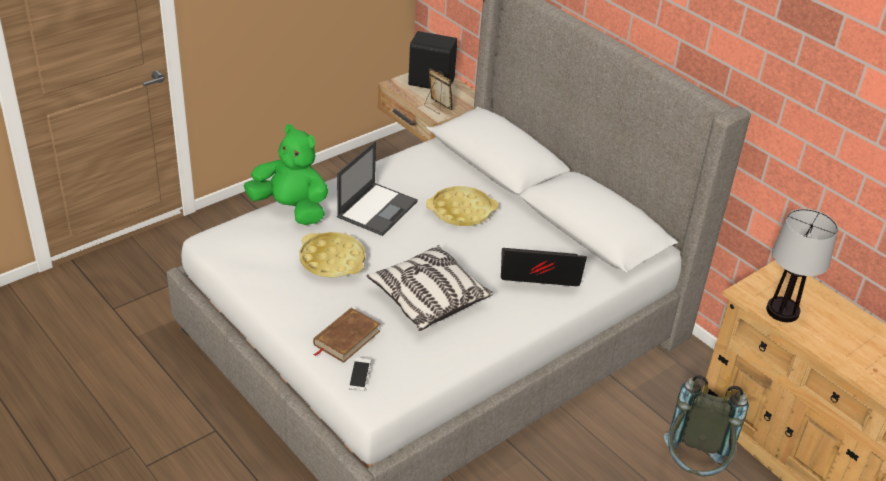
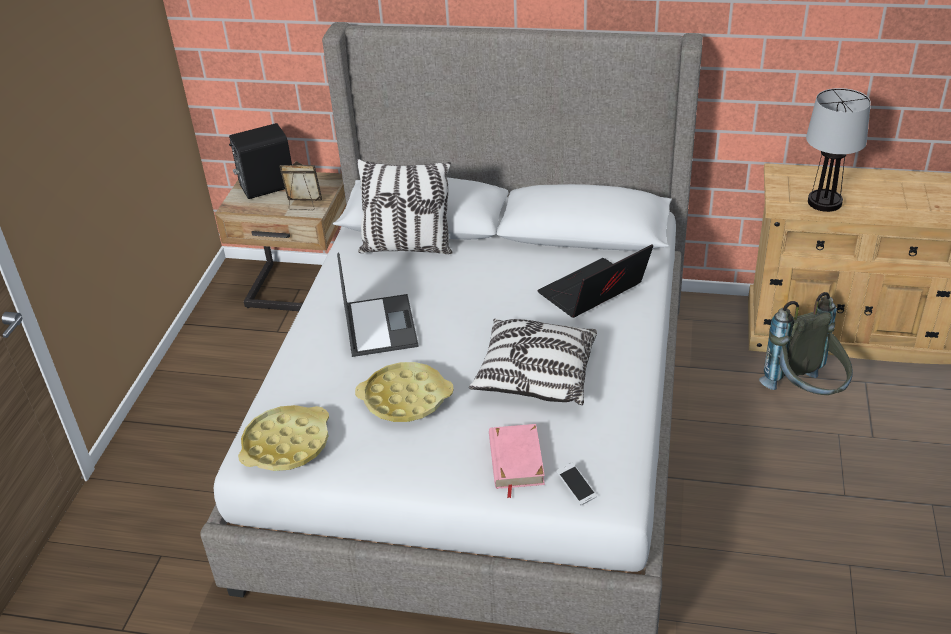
camera: 35 degrees left, 0 degrees up
green plush toy [244,124,328,225] -> none
brown book [313,308,380,363] -> pink book [489,424,545,498]
yellow tray [426,186,499,226] -> yellow tray moved to [238,405,329,471]
none -> pillow [357,159,453,254]

